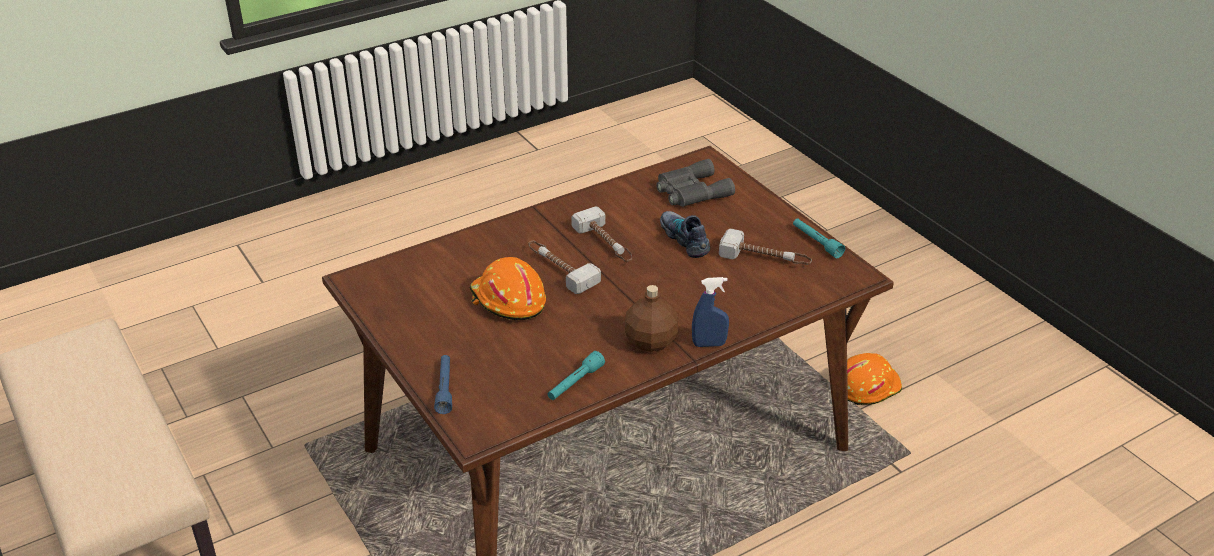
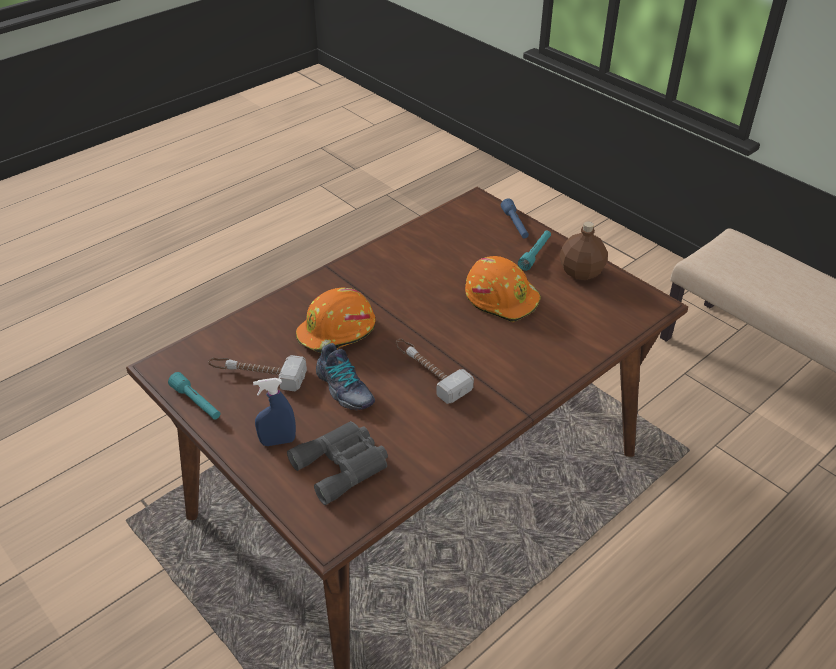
camera: 170 degrees right, 5 degrees up
hammer [528,241,601,294] -> none
turquoise flashlight [548,351,605,400] -> turquoise flashlight moved to [518,231,551,271]
brown bottle [625,285,678,352] -> brown bottle moved to [559,222,608,280]
blue spray bottle [692,277,729,347] -> blue spray bottle moved to [253,378,296,446]
orange hard hat [847,353,902,405] -> orange hard hat moved to [296,288,375,353]

